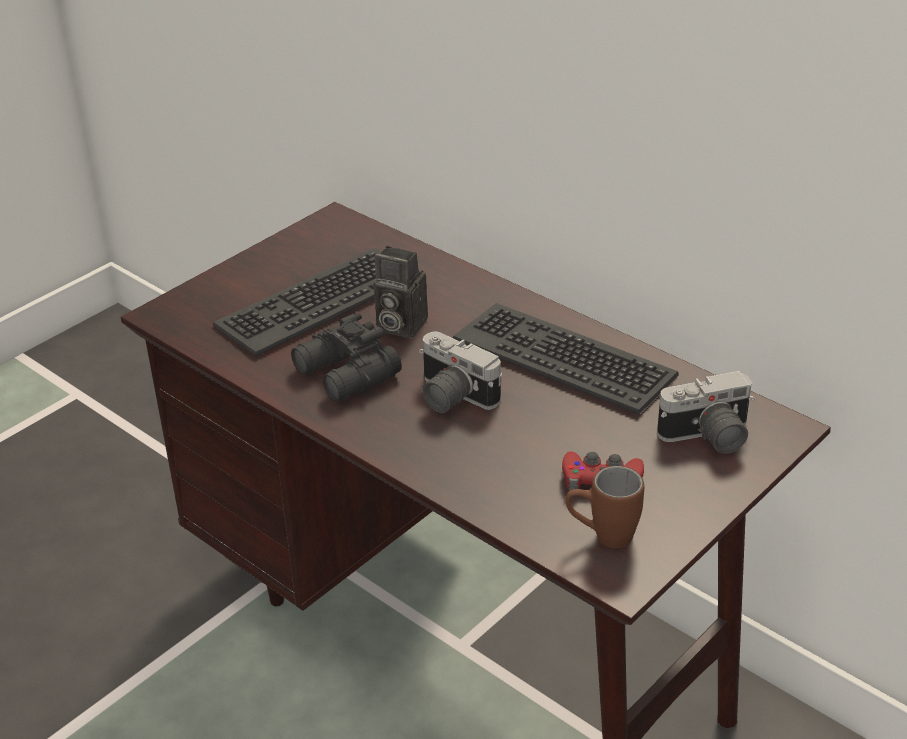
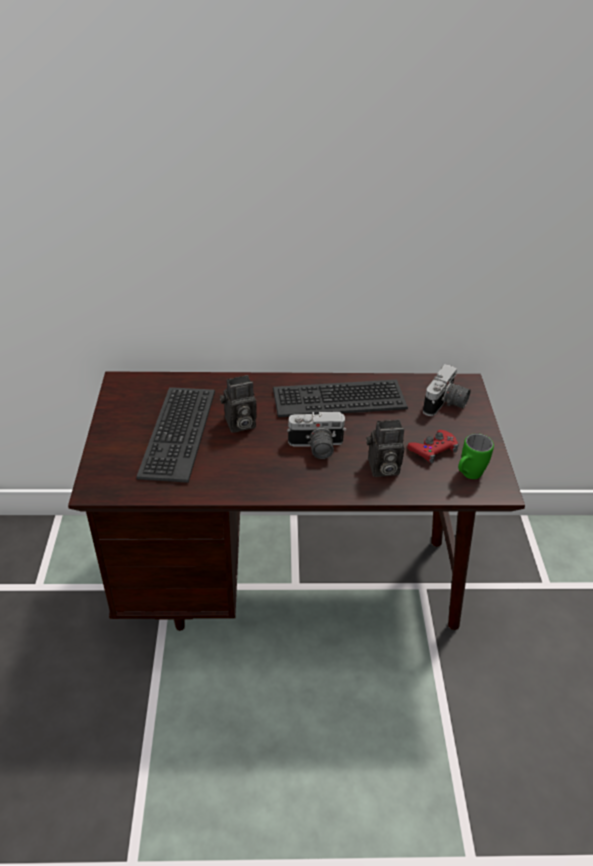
camera: 45 degrees left, 5 degrees up
black binoculars [291,313,402,402] -> none
brown mug [566,466,644,548] -> green mug [458,433,494,479]
none -> camera [366,419,405,477]

